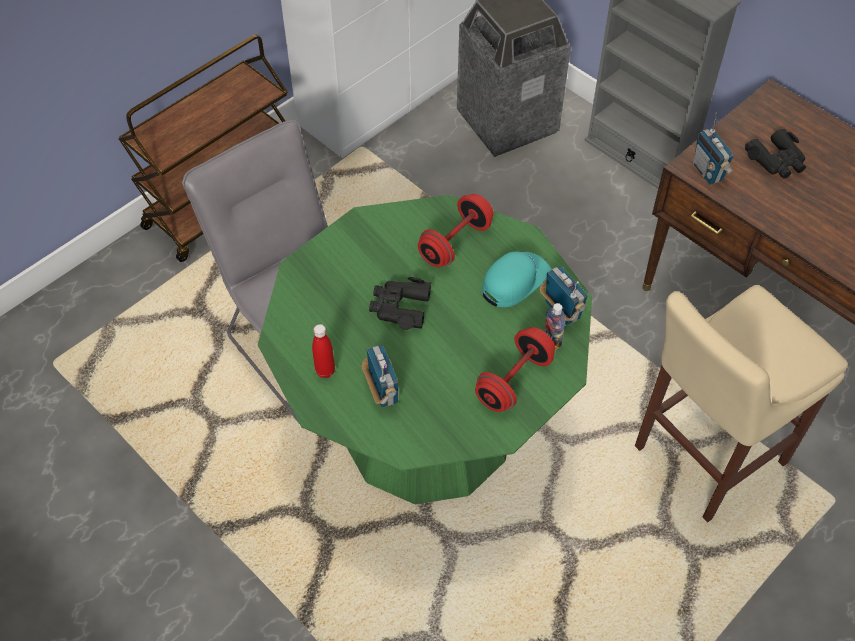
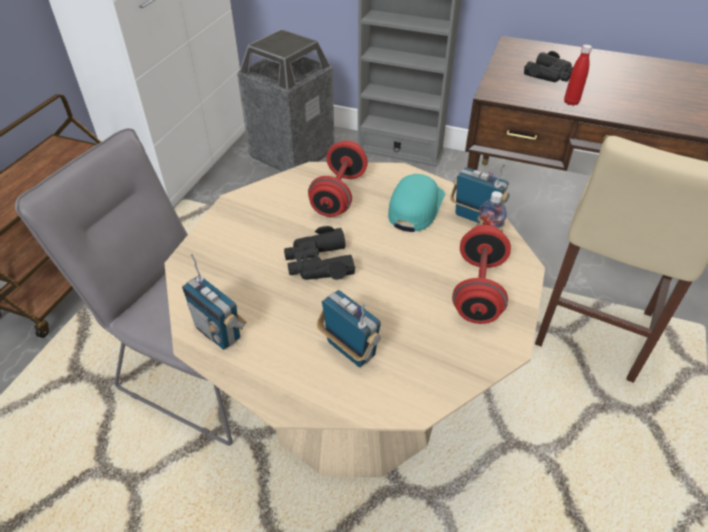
camera: 25 degrees left, 10 degrees down
green dining table [258,195,592,504] -> beige dining table [164,162,545,477]
red bottle [312,324,335,378] -> red bottle moved to [564,45,592,106]
radio [693,113,734,185] -> radio moved to [182,253,247,350]

